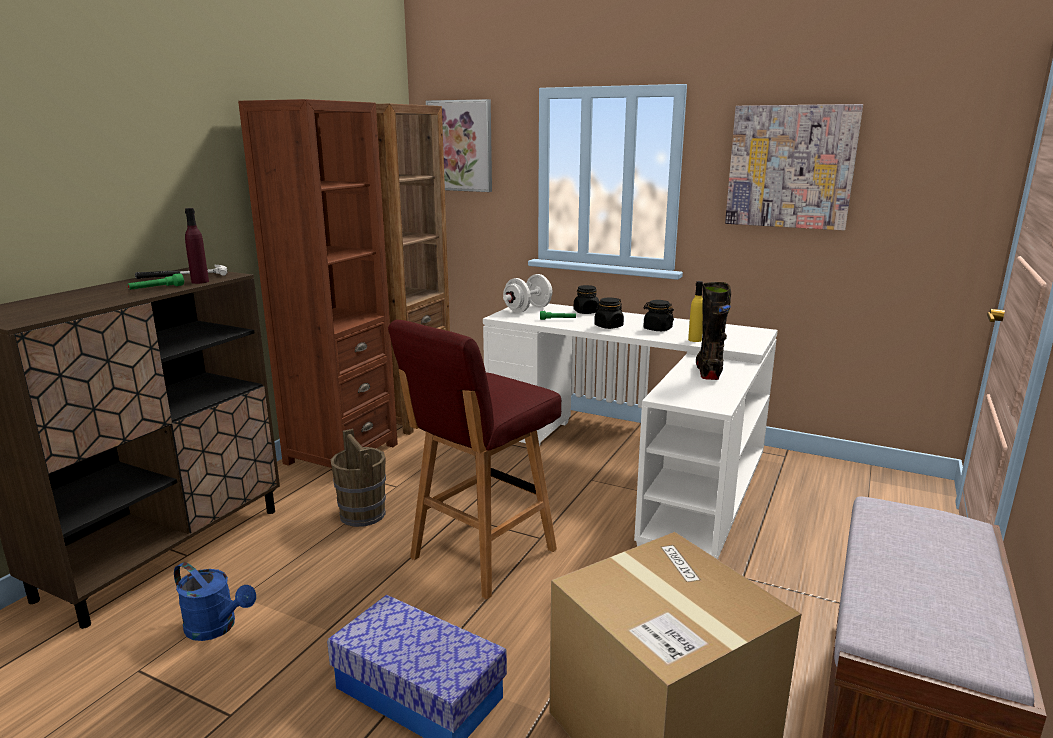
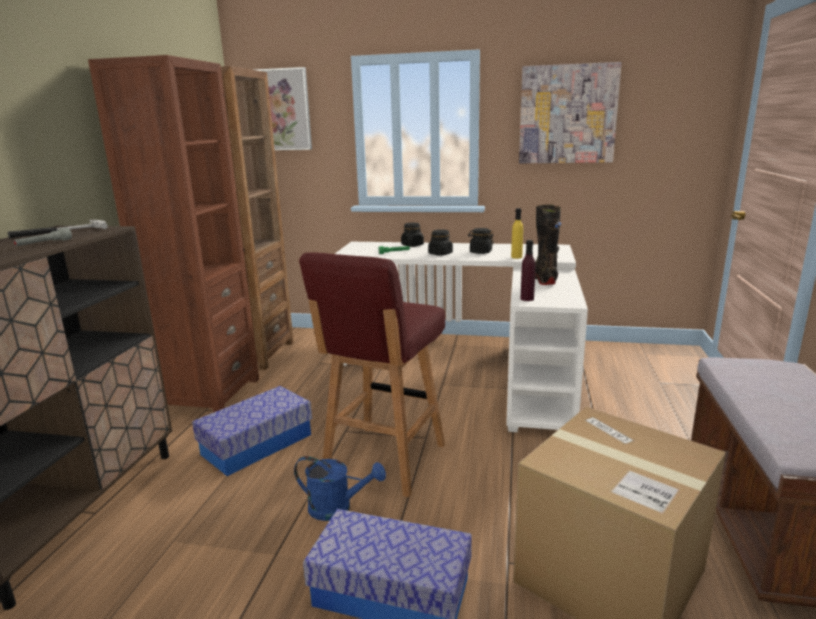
camera: 15 degrees left, 0 degrees up
green flashlight [128,273,184,290] -> grey flashlight [13,227,72,246]
blue watering can [174,562,256,641] -> blue watering can moved to [294,456,386,521]
purple bottle [185,208,209,284] -> purple bottle moved to [520,240,536,301]
brown bucket [331,429,386,527] -> storage box [192,386,312,476]
white dumbbell [503,274,553,313] -> none

